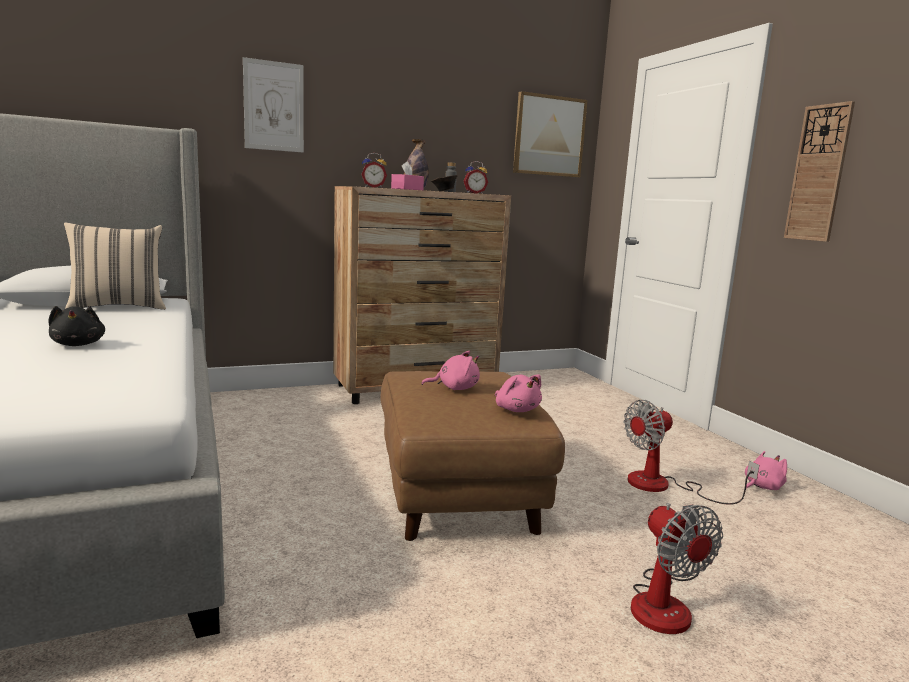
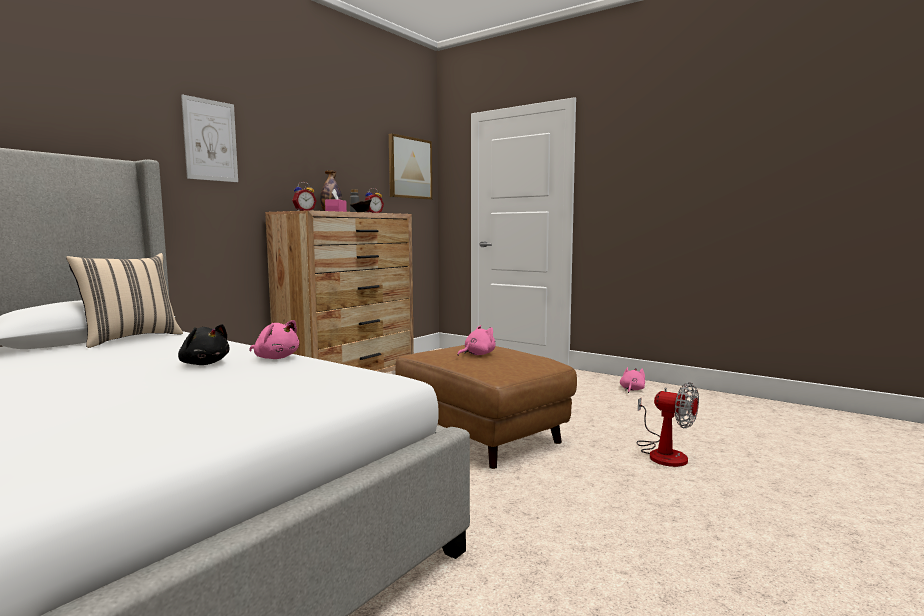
camera: 30 degrees left, 5 degrees down
pink plush toy [495,375,542,412] -> pink plush toy moved to [249,320,299,359]
fan [623,400,759,505] -> none
wall clock [784,101,855,242] -> none

